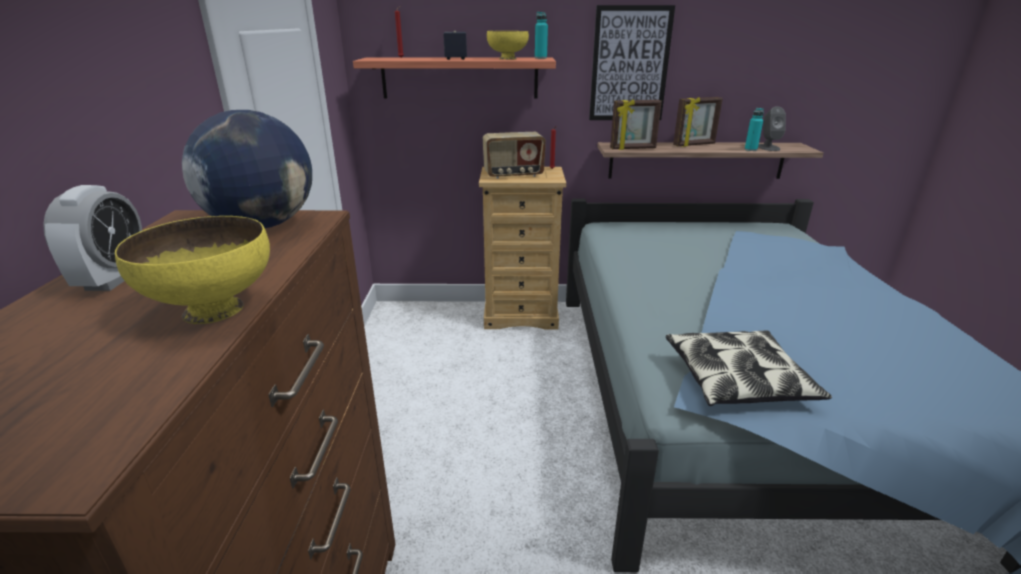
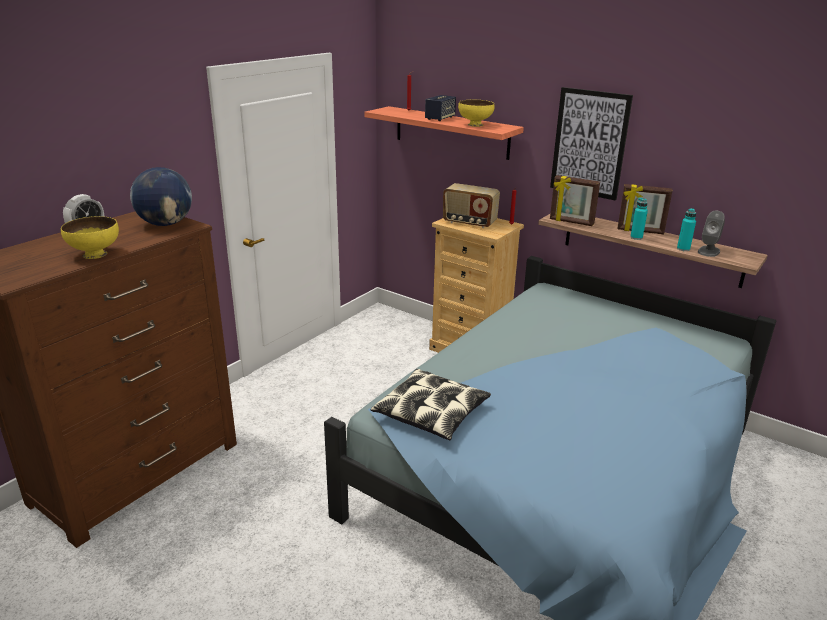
camera: 35 degrees right, 0 degrees up
turquoise bottle [535,12,548,59] -> turquoise bottle moved to [630,198,648,240]

